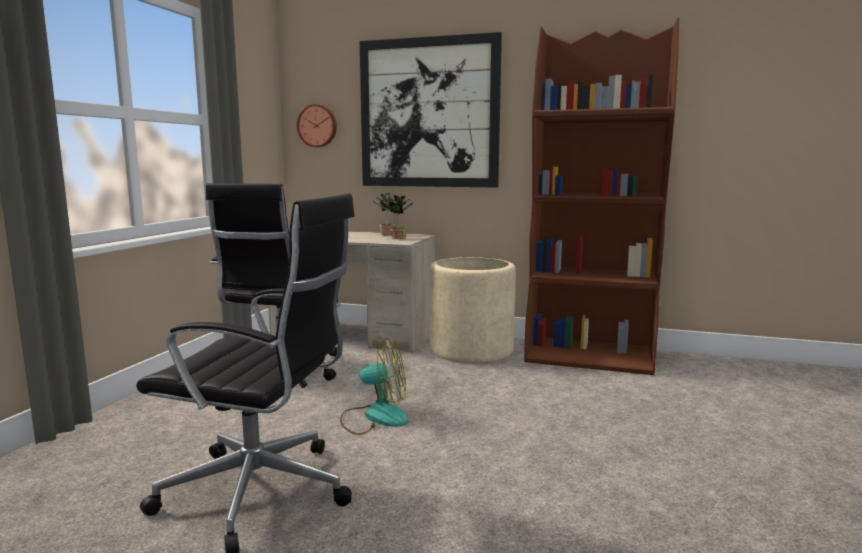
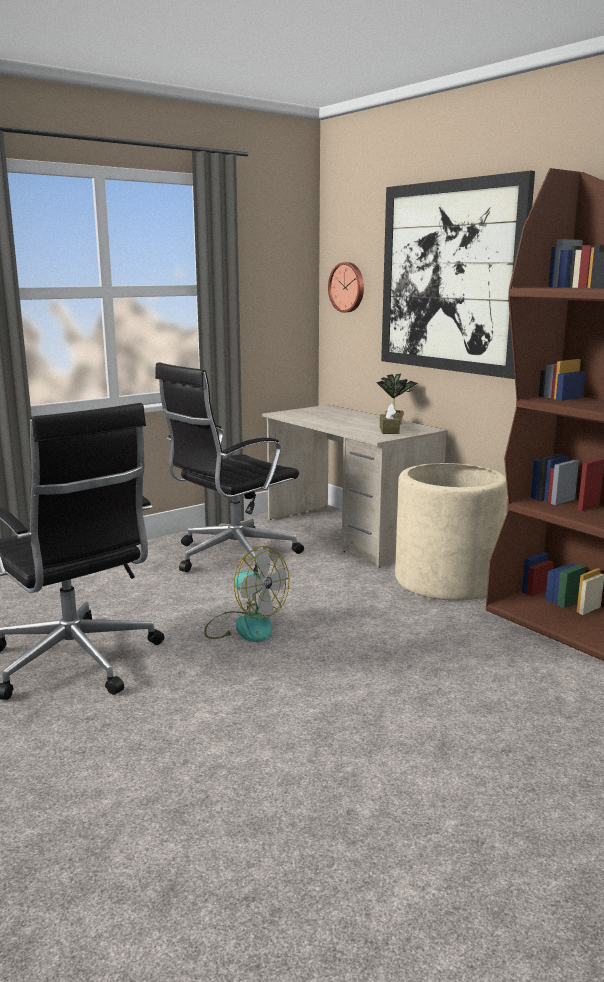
camera: 35 degrees right, 5 degrees up
potted plant [380,195,414,239] -> brown tissue box [380,404,400,434]

